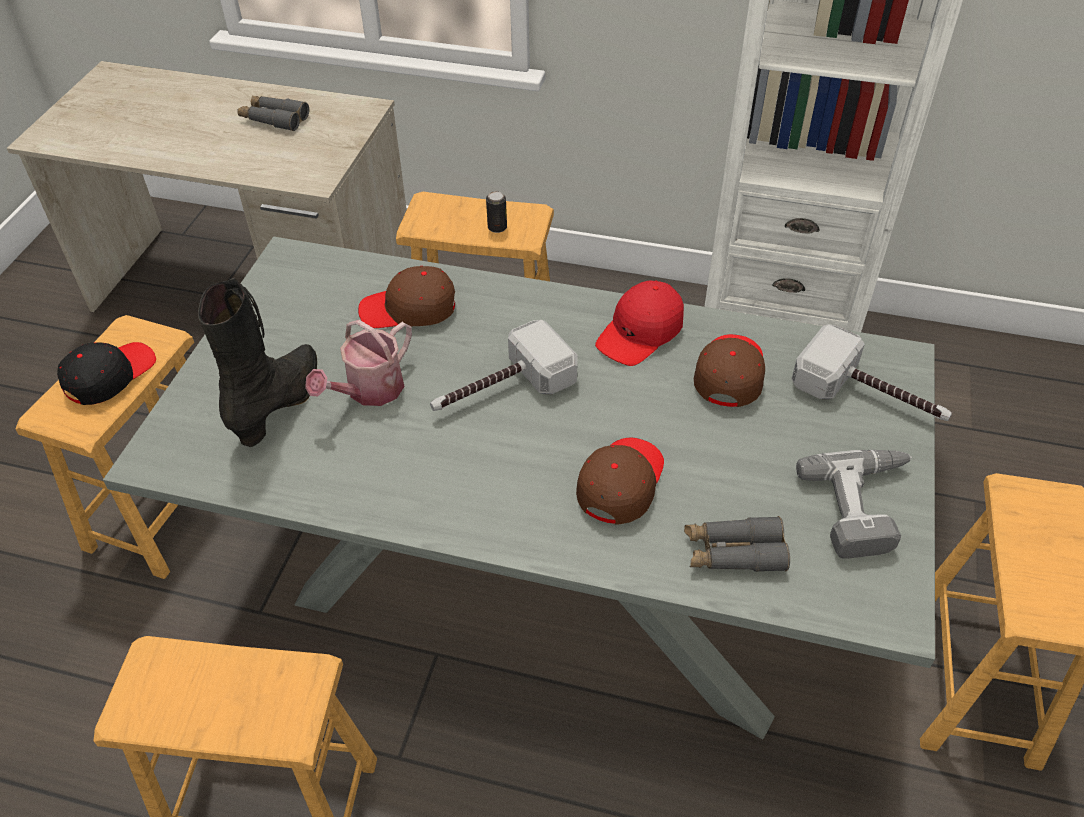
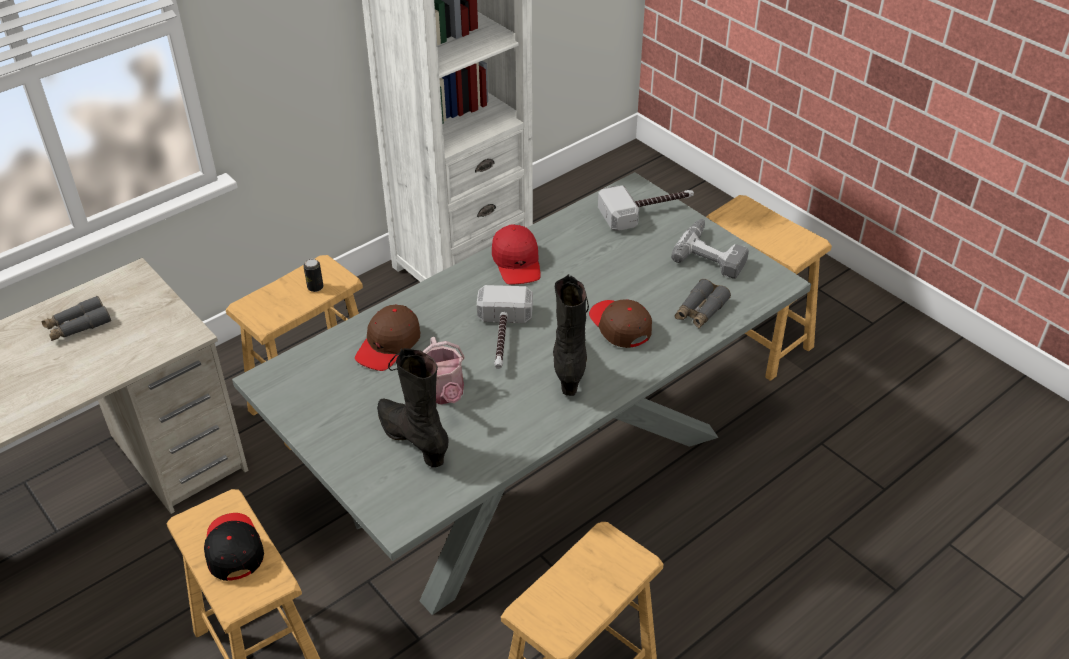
camera: 55 degrees left, 5 degrees down
brown cap [694,334,765,407] -> none
none -> black boot [553,274,589,396]

